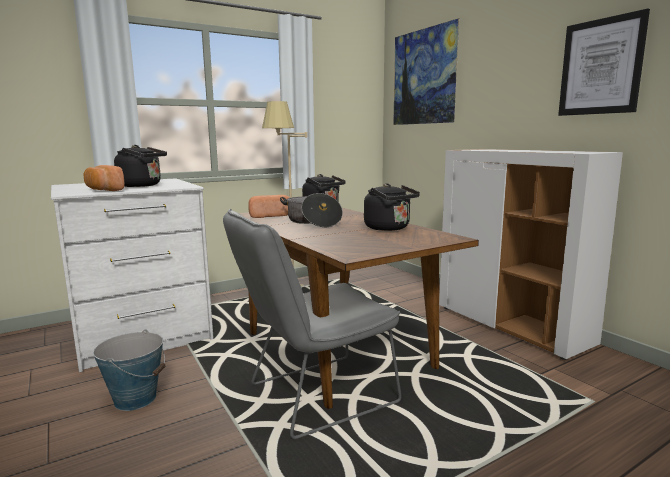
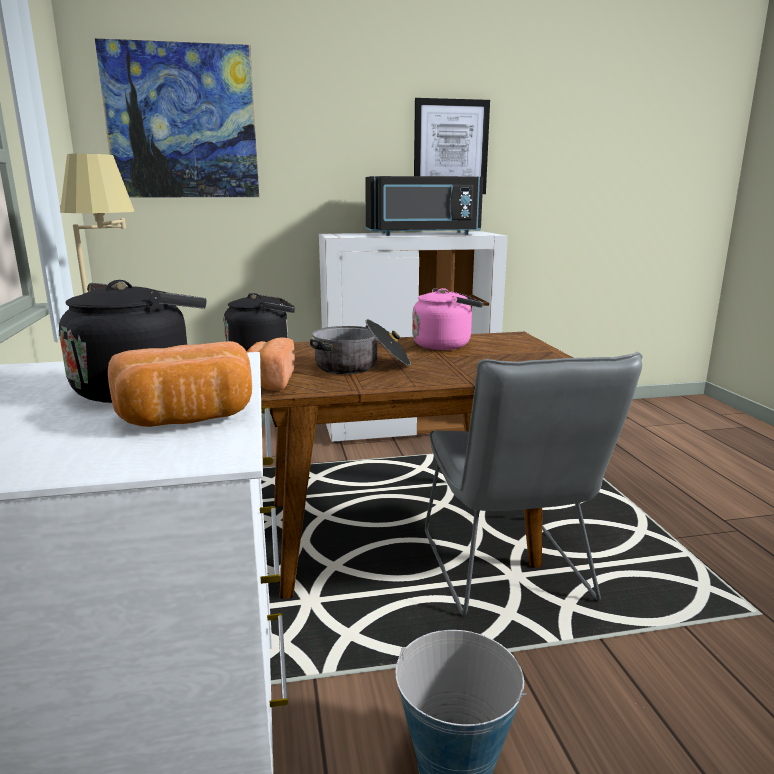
camera: 70 degrees left, 5 degrees up
black kettle [364,183,420,231] -> pink kettle [412,288,483,350]
none -> black microwave [365,176,483,236]

